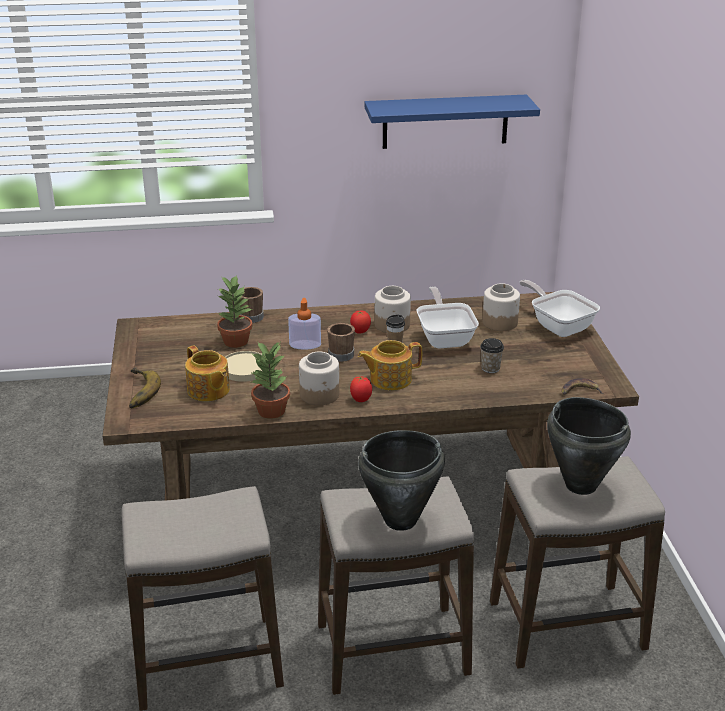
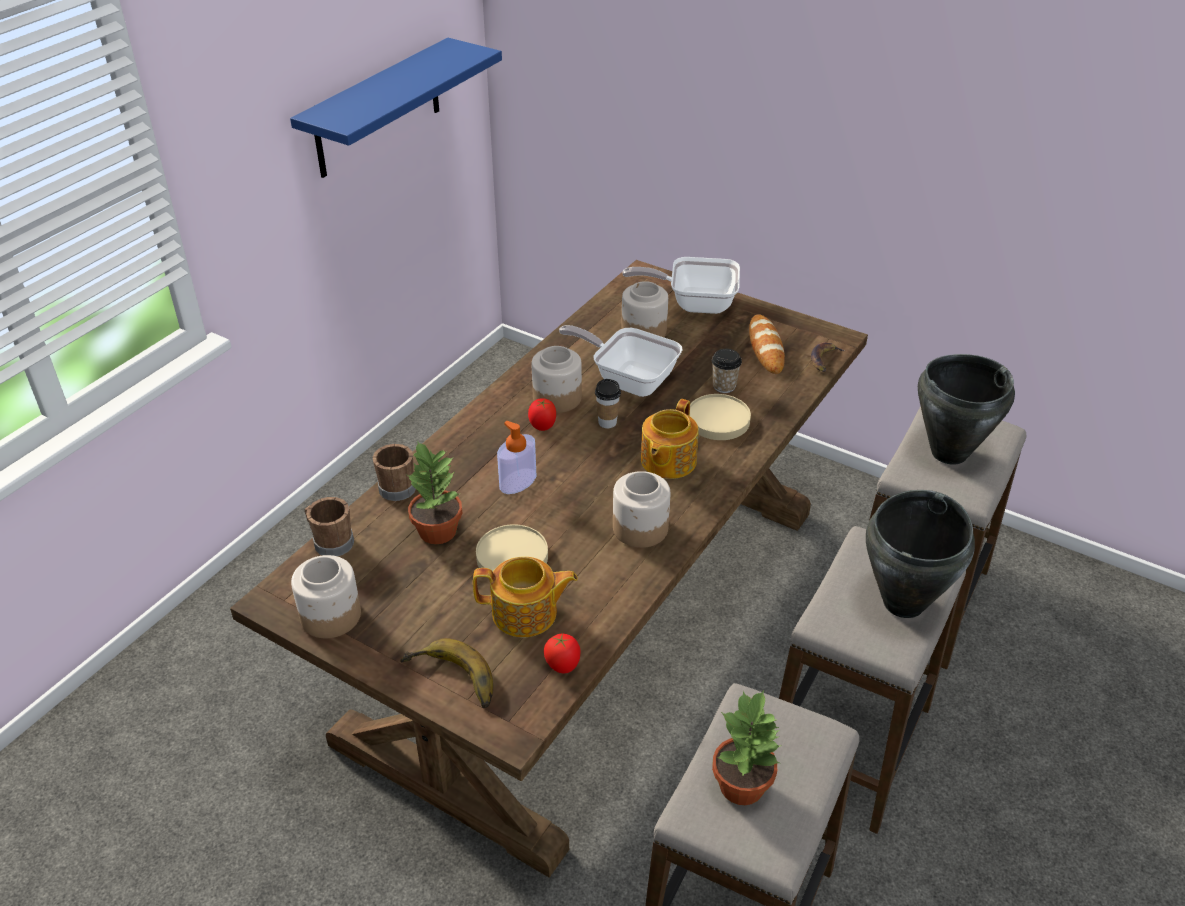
camera: 50 degrees left, 10 degrees up
potted plant [250,341,290,419] -> potted plant moved to [712,690,781,805]
brown mug [327,323,355,362] -> brown mug moved to [304,497,354,556]
tomato [350,376,372,402] -> tomato moved to [544,633,581,673]
none -> jar [291,555,361,638]
none -> beige plate [690,394,751,440]
none -> bread [749,314,785,374]

